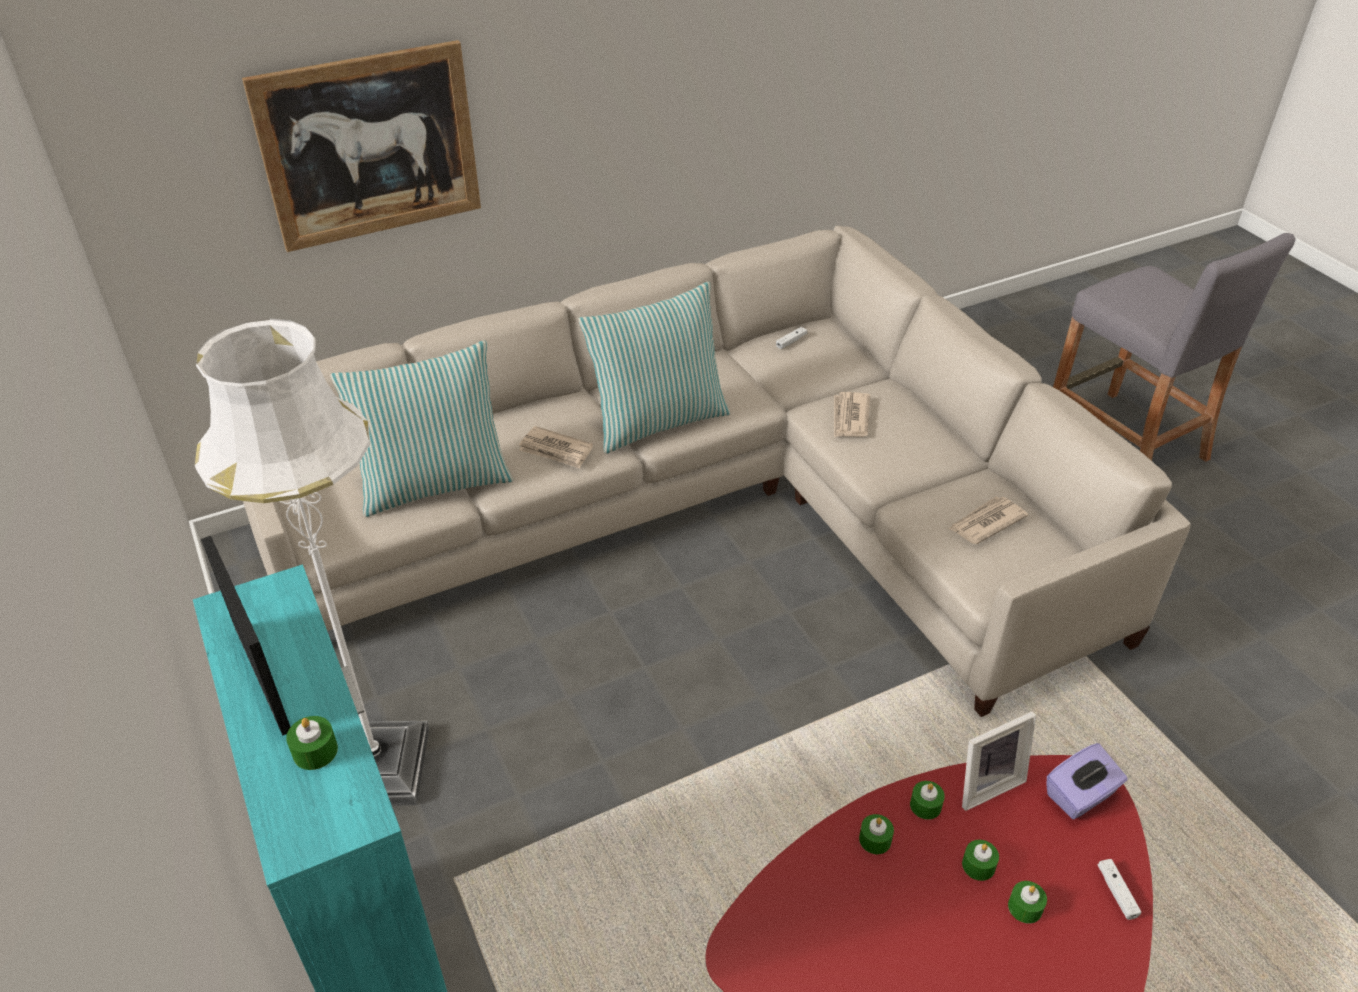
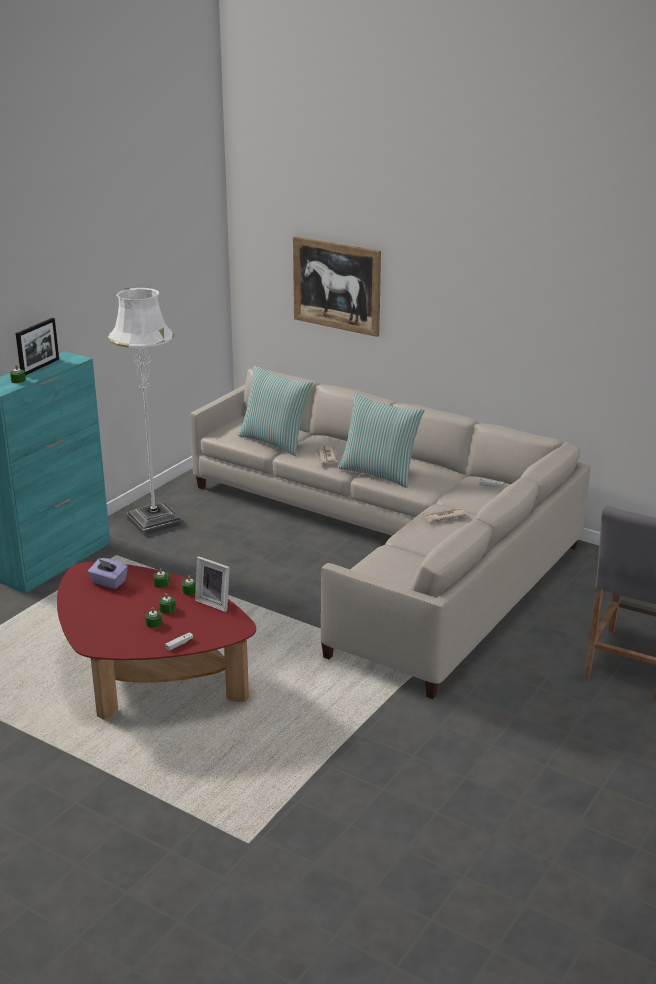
camera: 60 degrees right, 15 degrees down
newspaper [949,497,1028,544] -> none
purple tissue box [1047,743,1128,819] -> purple tissue box moved to [88,558,128,589]

